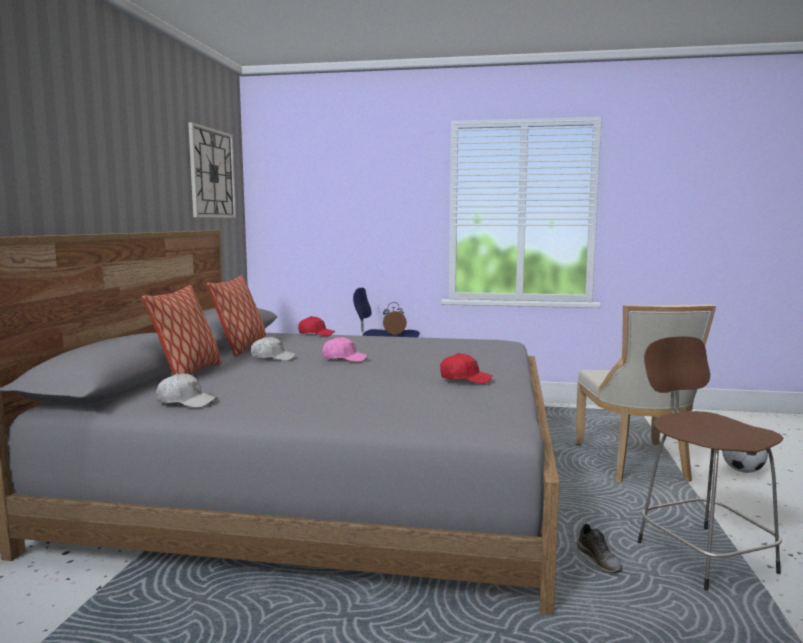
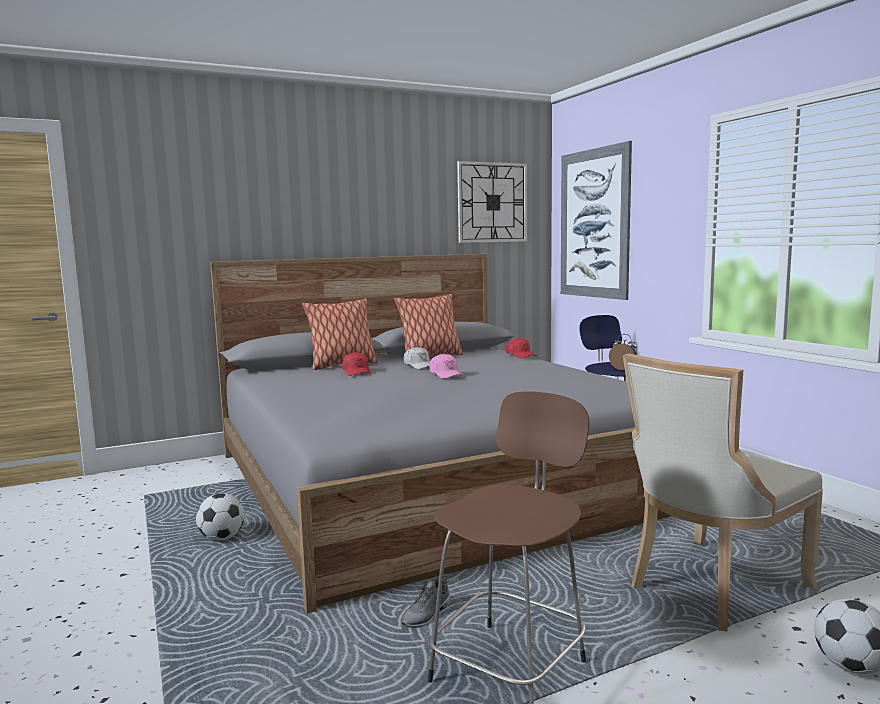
camera: 55 degrees right, 0 degrees up
white cap [156,373,217,408] -> none
red cap [440,353,493,384] -> red cap moved to [342,352,371,376]
none -> football [196,493,245,541]
none -> picture [561,141,632,300]

